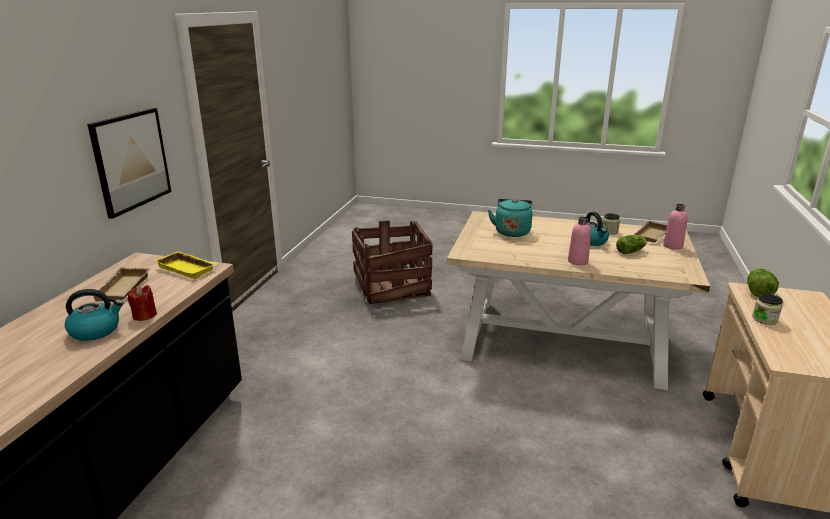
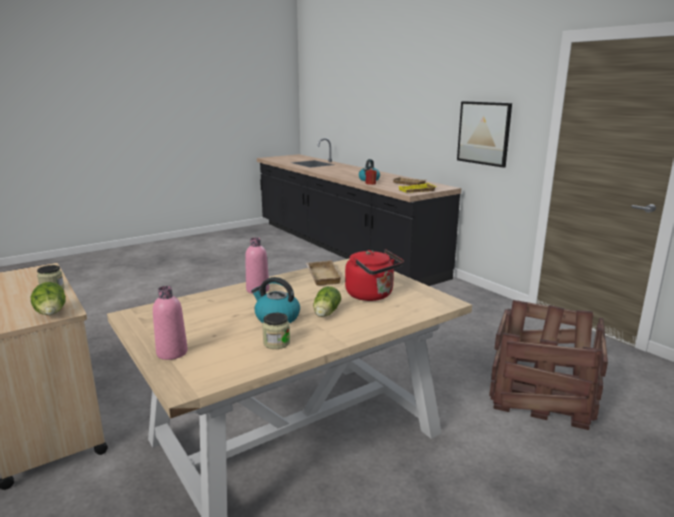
camera: 130 degrees right, 5 degrees down
turquoise kettle [488,199,533,237] -> red kettle [345,249,404,301]
lettuce [616,235,647,254] -> lettuce moved to [313,286,341,317]
beige tray [634,220,667,243] -> beige tray moved to [306,260,343,286]

